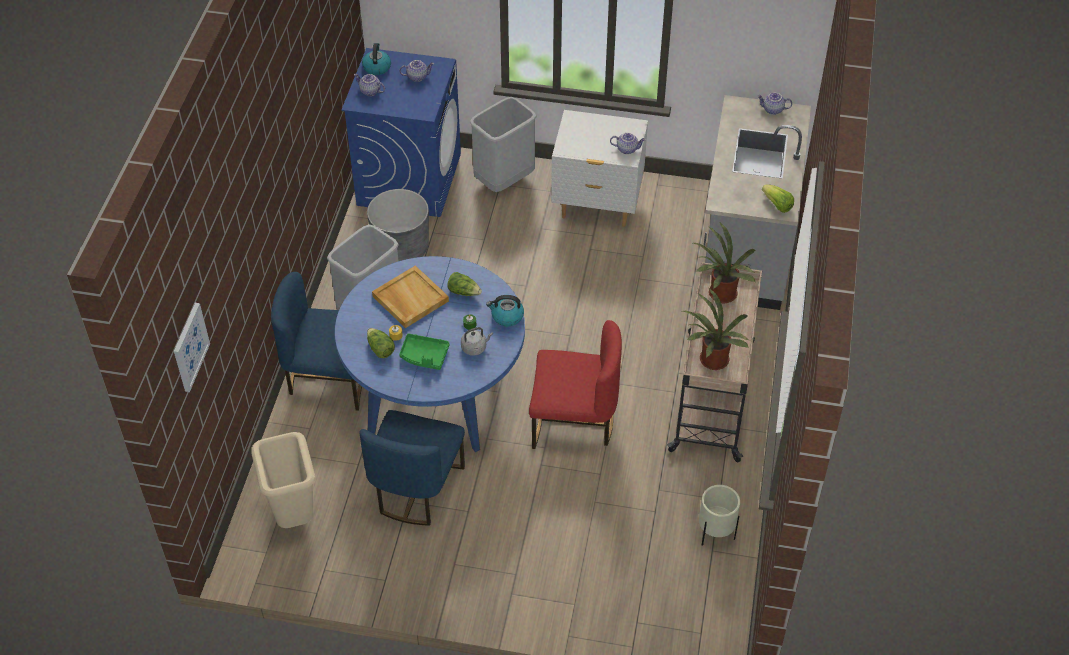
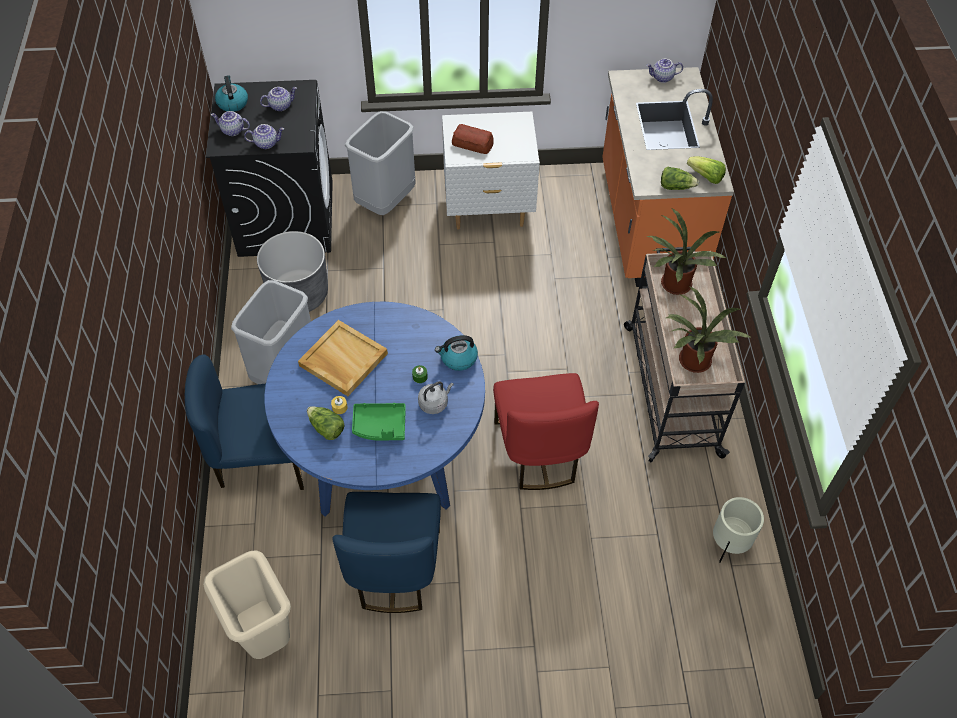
camera: 15 degrees left, 5 degrees up
picture [174,303,210,392] -> none
blue washing machine [342,48,461,217] -> black washing machine [206,80,333,257]
lettuce [447,272,482,296] -> lettuce moved to [661,167,699,190]
red chair [529,320,622,449] -> red chair turned 90 degrees clockwise [493,373,599,490]
teapot [610,133,646,154] -> teapot moved to [244,124,284,149]
grey counter [704,95,811,310] -> orange counter [602,67,734,287]
none -> bread [452,124,494,154]

